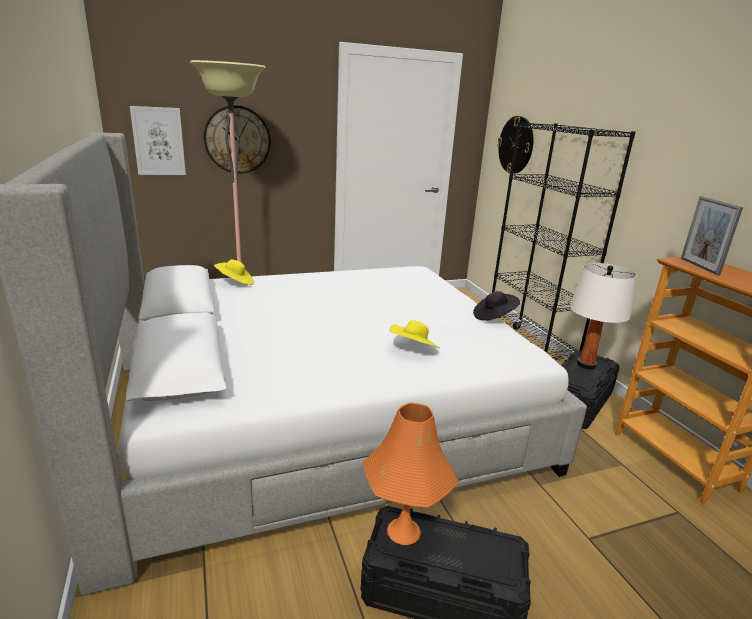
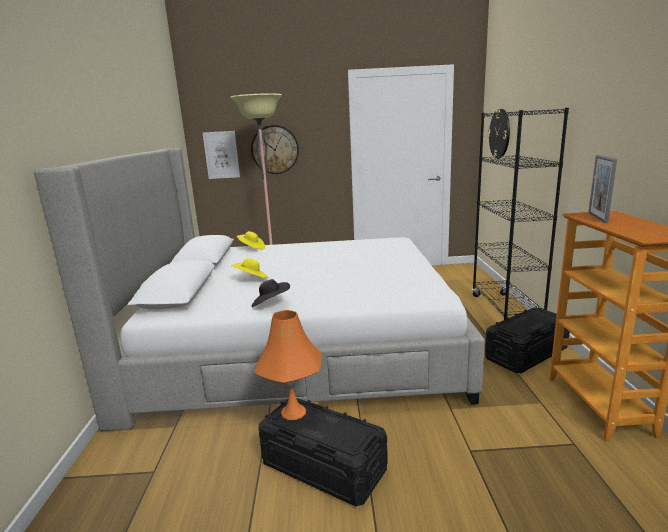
camera: 20 degrees right, 5 degrees down
yellow hat [390,321,440,348] -> yellow hat moved to [232,258,269,278]
black hat [473,291,520,321] -> black hat moved to [252,279,290,307]
white table lamp [570,263,637,369] -> none

